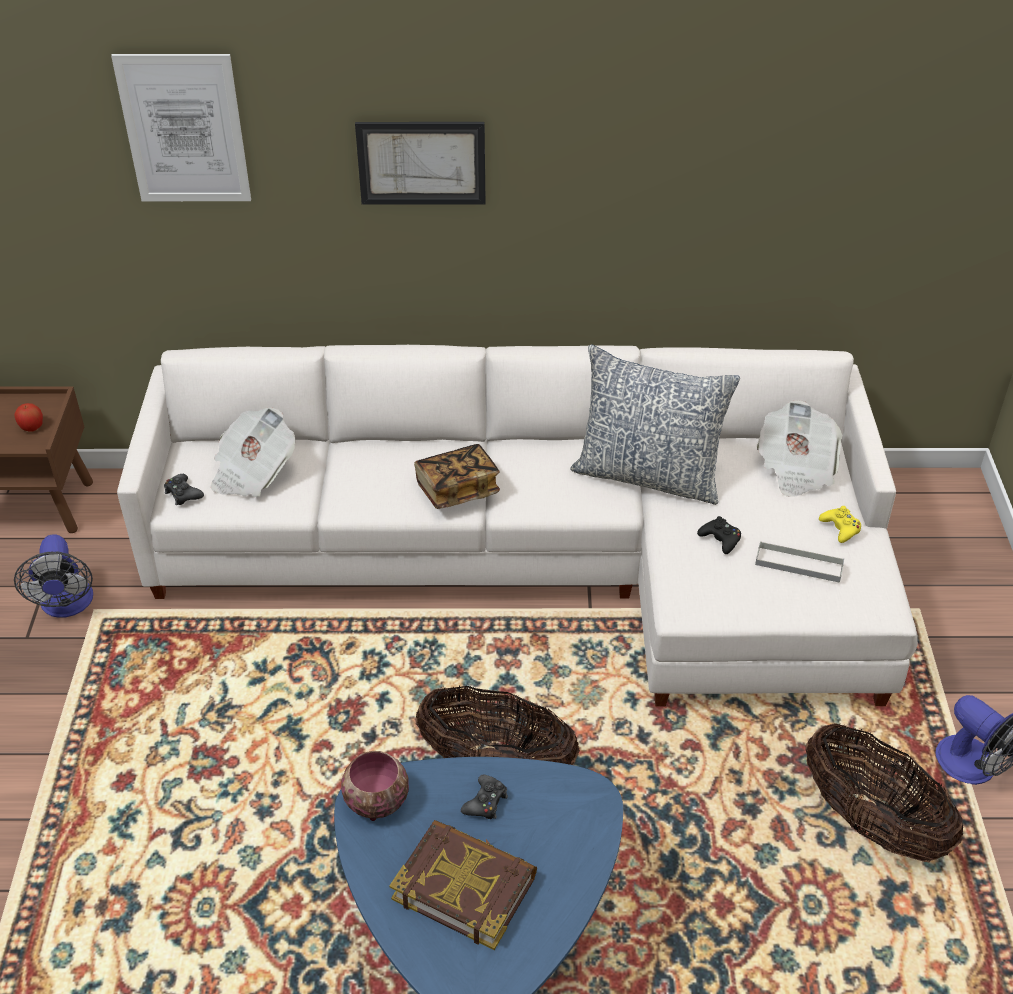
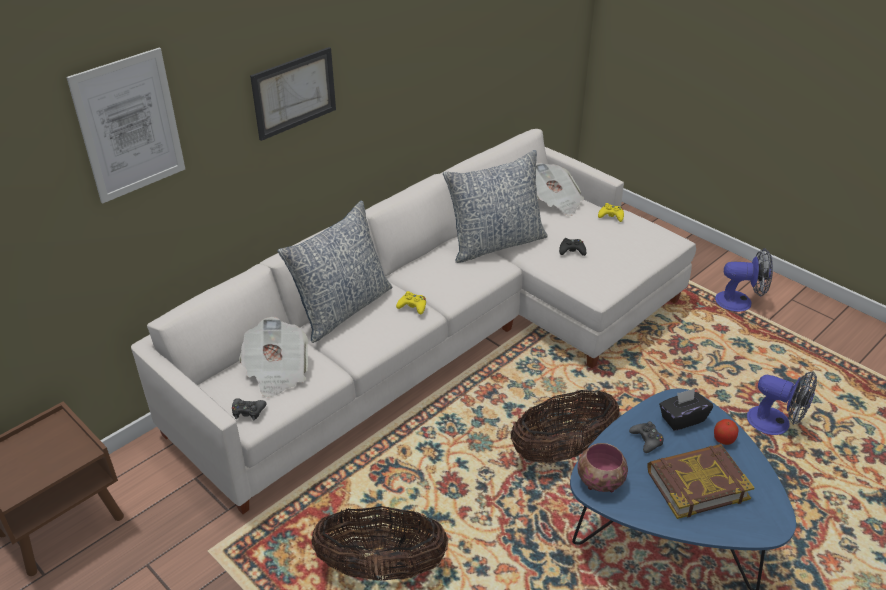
camera: 45 degrees left, 5 degrees down
apple [14,403,43,432] -> apple moved to [714,419,738,445]
fan [14,534,93,618] -> fan moved to [747,371,817,435]
book [414,444,500,509] -> yellow game controller [396,291,426,314]
grey tray [755,541,844,583] -> none
basket [806,723,963,862] -> basket moved to [311,506,449,581]
none -> pillow [277,201,392,343]
none -> black tissue box [659,389,713,431]

